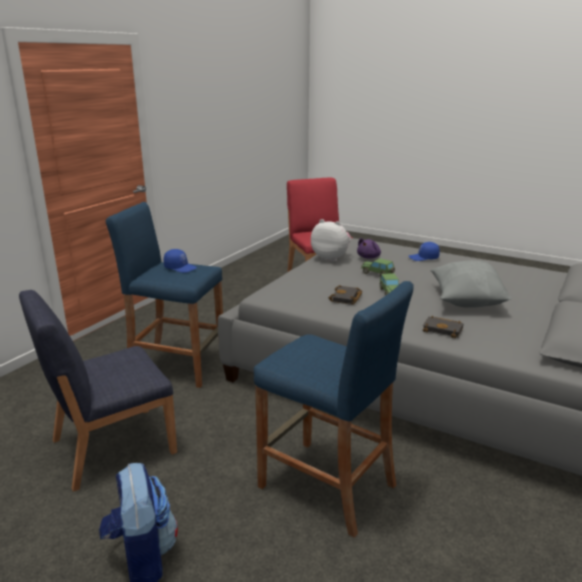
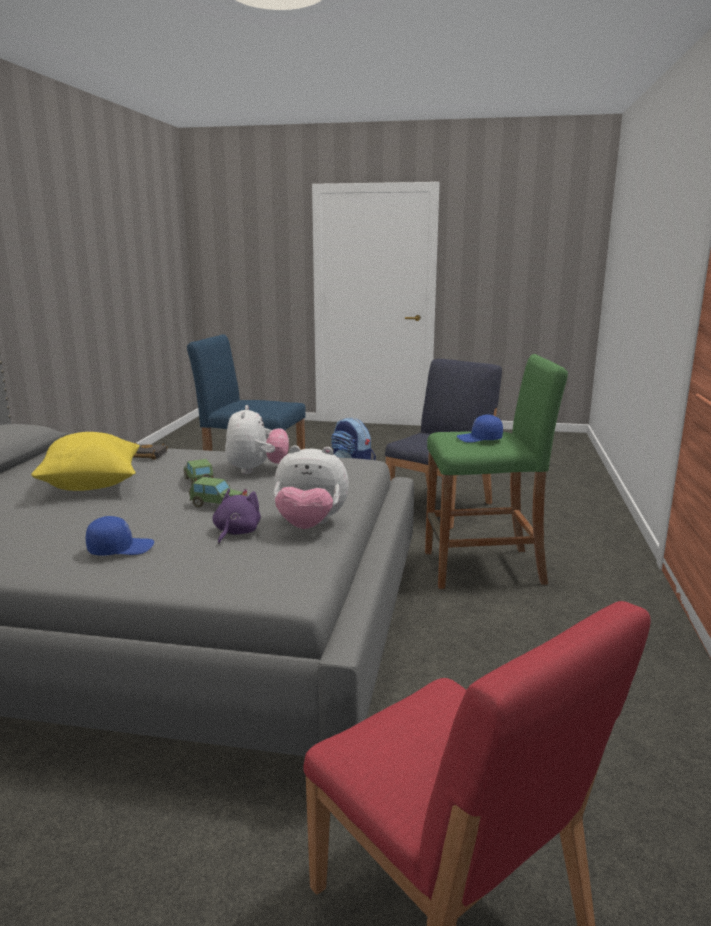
camera: 160 degrees right, 5 degrees down
blue stool [106,202,223,388] -> green stool [425,354,568,589]
black book [328,285,362,305] -> plush toy [225,405,289,474]
grey pillow [430,260,512,308] -> yellow pillow [31,432,140,491]

